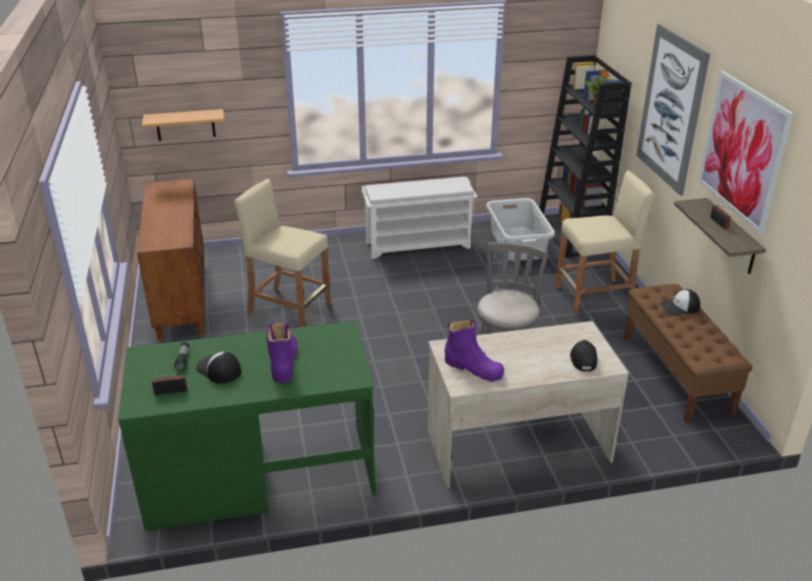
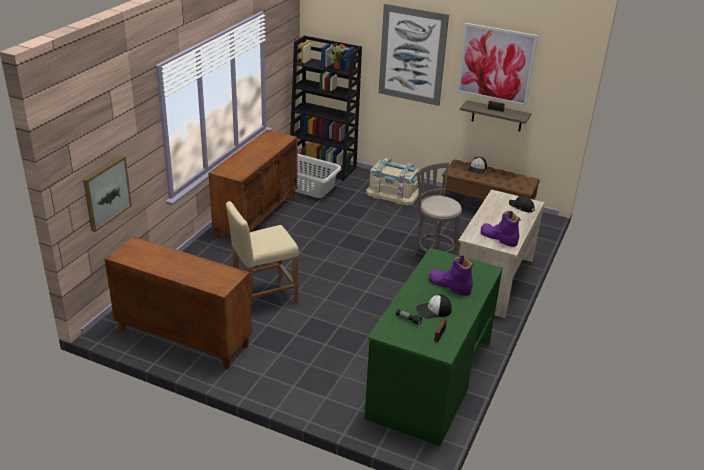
camera: 55 degrees left, 0 degrees up
shelf [142,109,224,141] -> picture [83,156,132,232]
white shoe rack [361,177,478,259] -> brown cabinet [209,130,297,239]
purple boot [445,319,504,382] -> purple boot turned 120 degrees counterclockwise [481,211,521,247]
beige stool [555,171,654,314] -> beige storage box [366,158,419,205]

